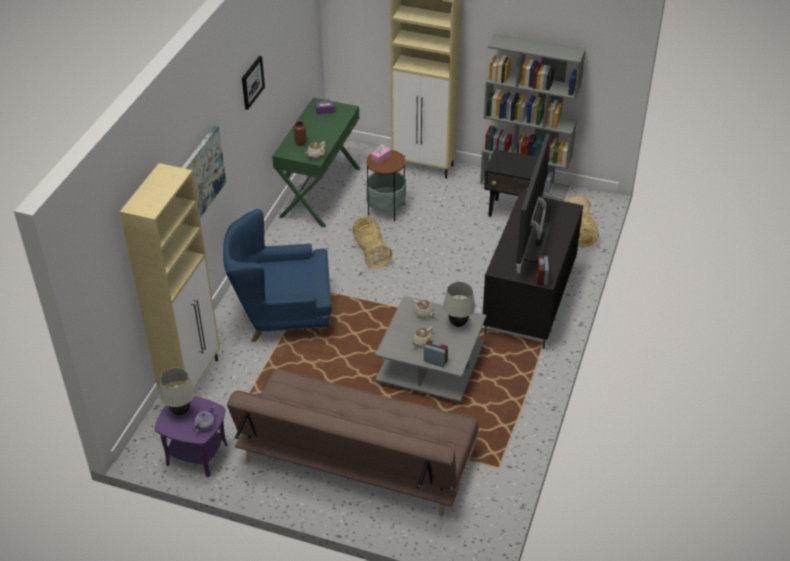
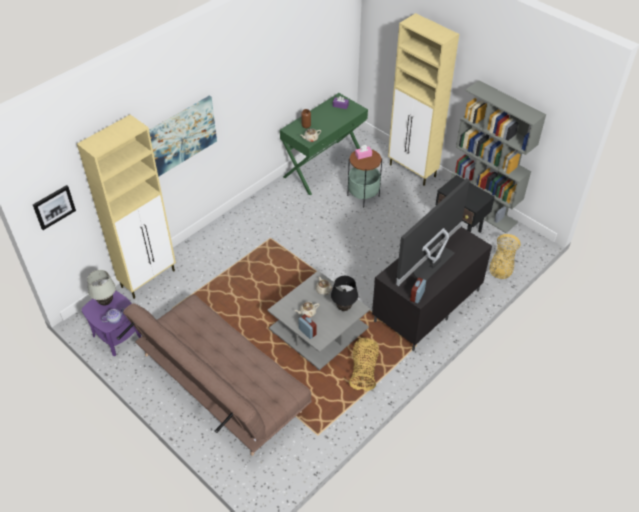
camera: 25 degrees right, 5 degrees up
blue armchair [223,209,332,342] -> none
picture [242,56,265,110] -> picture moved to [33,185,76,230]
basket [352,216,392,268] -> basket moved to [349,338,379,391]
white table lamp [443,282,476,327] -> black table lamp [331,276,358,311]

